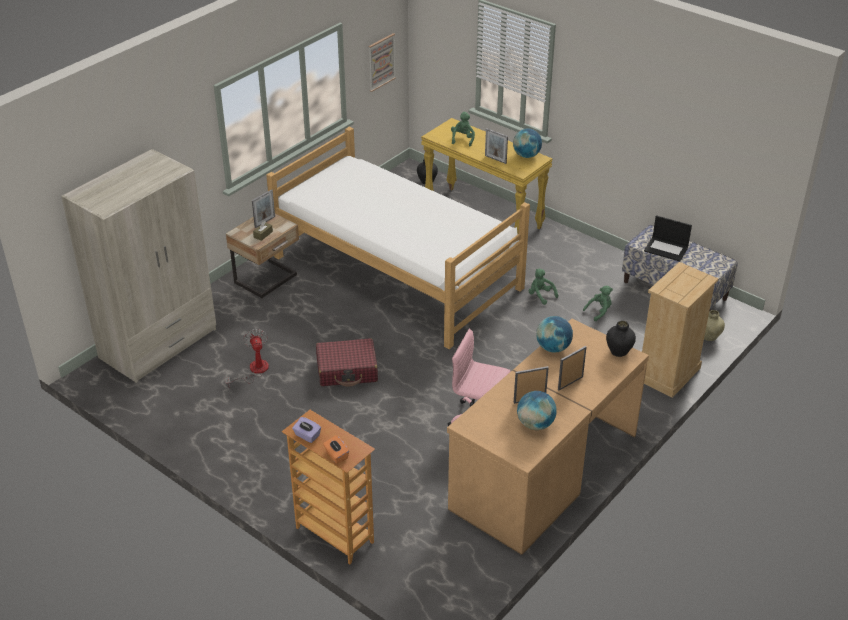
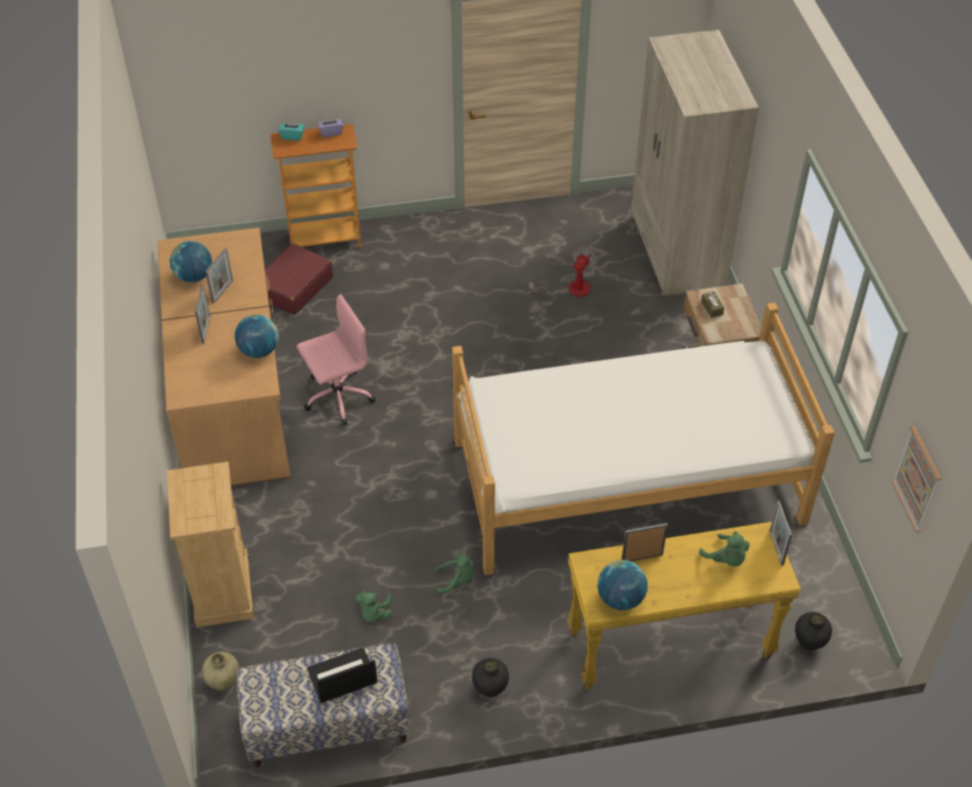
camera: 130 degrees right, 10 degrees up
fan [225,329,269,388] -> fan turned 90 degrees counterclockwise [529,246,598,301]
picture frame [252,189,275,228] -> picture frame moved to [770,500,792,566]
red suitcase [316,338,378,387] -> red suitcase moved to [265,243,333,315]
orange tissue box [323,435,349,464] -> turquoise tissue box [278,119,305,141]
black vase [606,321,636,357] -> black vase moved to [472,658,509,697]

